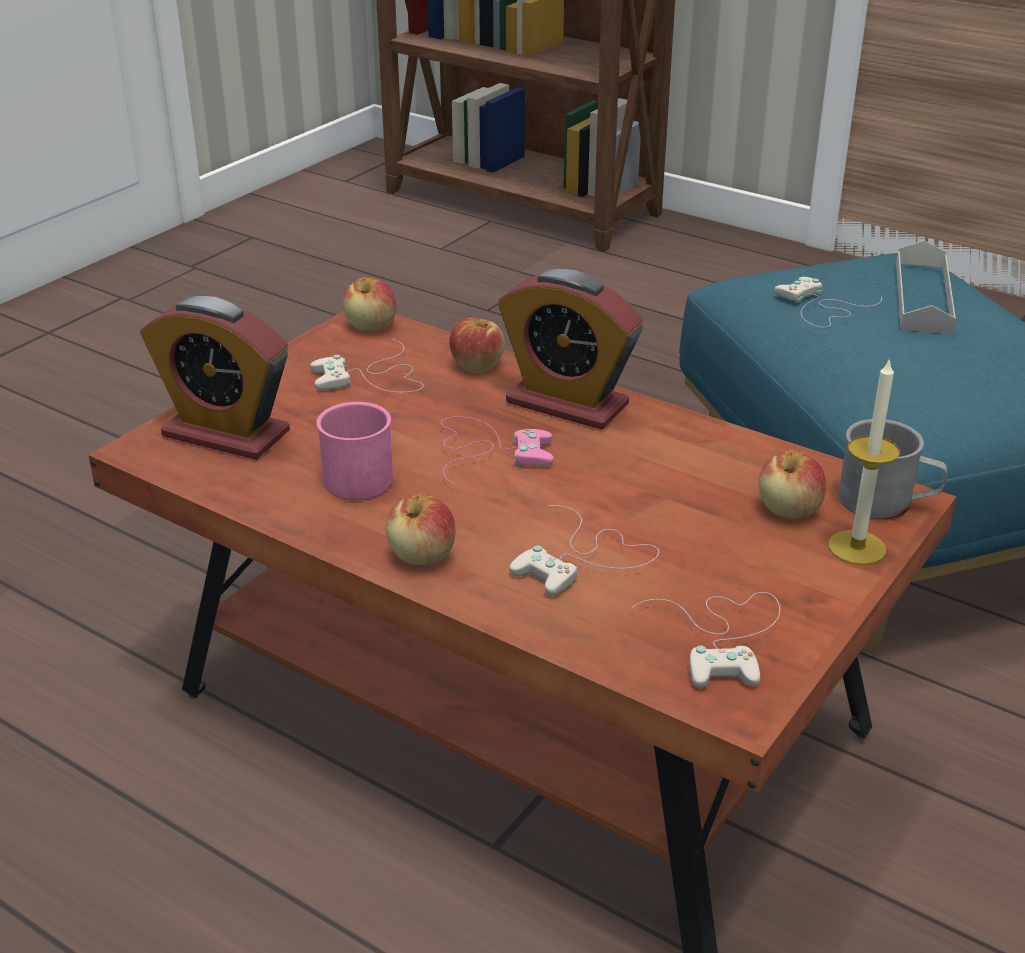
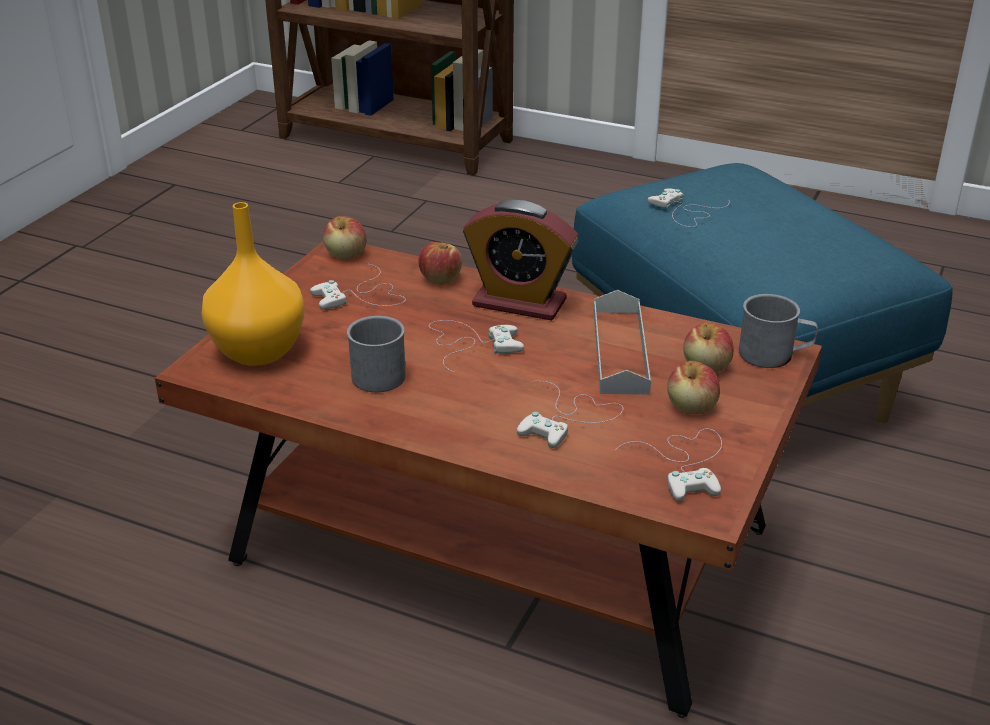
camera: 10 degrees left, 0 degrees up
alarm clock [140,296,290,460] -> orange vase [202,202,305,366]
pink mug [317,402,393,500] -> grey mug [347,316,406,392]
apple [386,493,455,565] -> apple moved to [667,361,720,414]
pink game controller [441,416,554,484] -> white game controller [429,320,524,372]
candle [828,357,900,565] -> none
grey tray [896,240,956,334] -> grey tray moved to [594,290,651,395]

